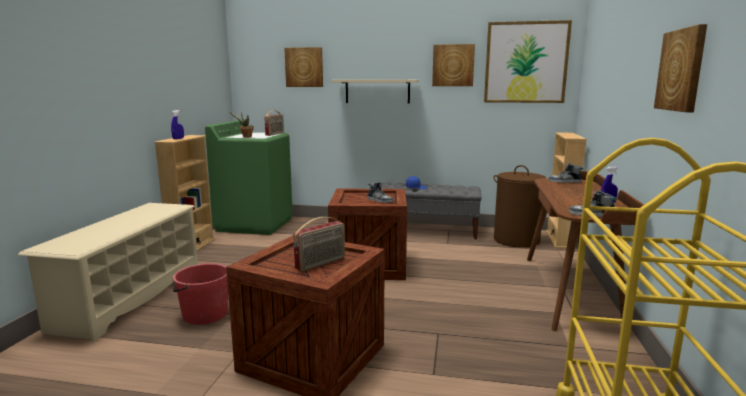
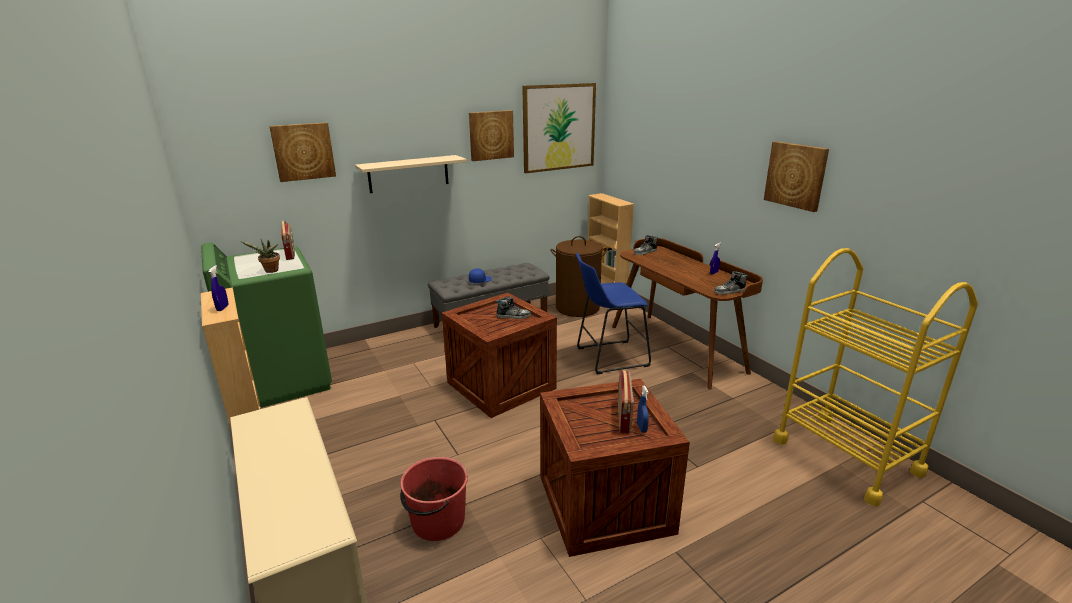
camera: 40 degrees left, 10 degrees up
none -> blue stool [576,253,651,375]
none -> blue spray bottle [637,385,649,433]

